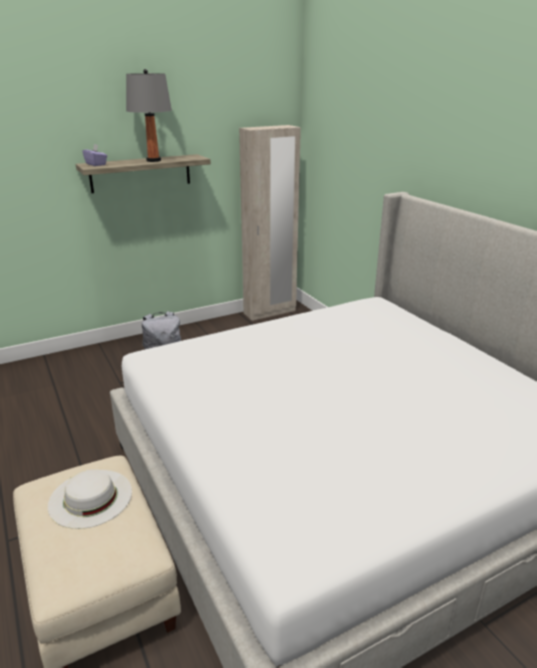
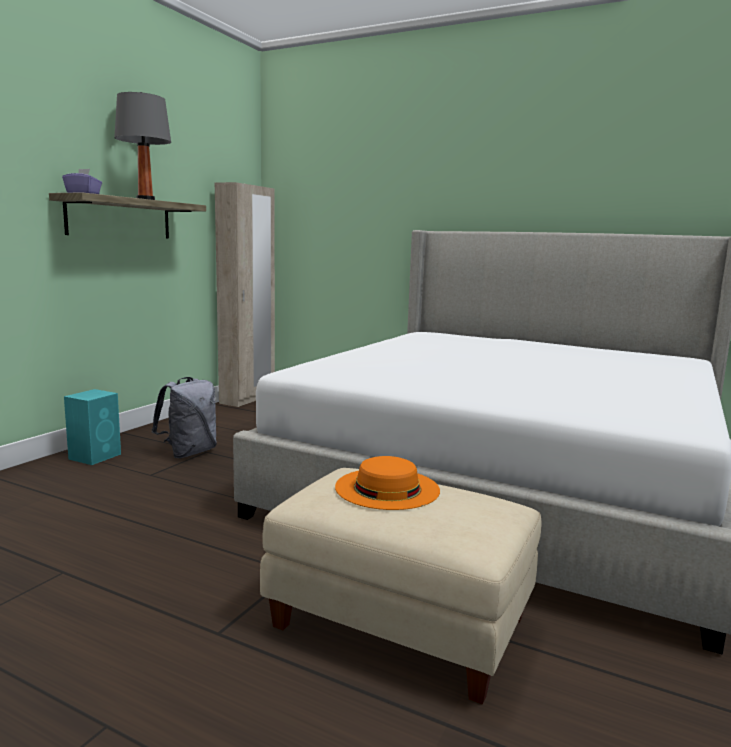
camera: 35 degrees left, 15 degrees down
white hat [48,469,132,529] -> orange hat [335,456,440,510]
none -> turquoise speaker [64,389,121,465]

